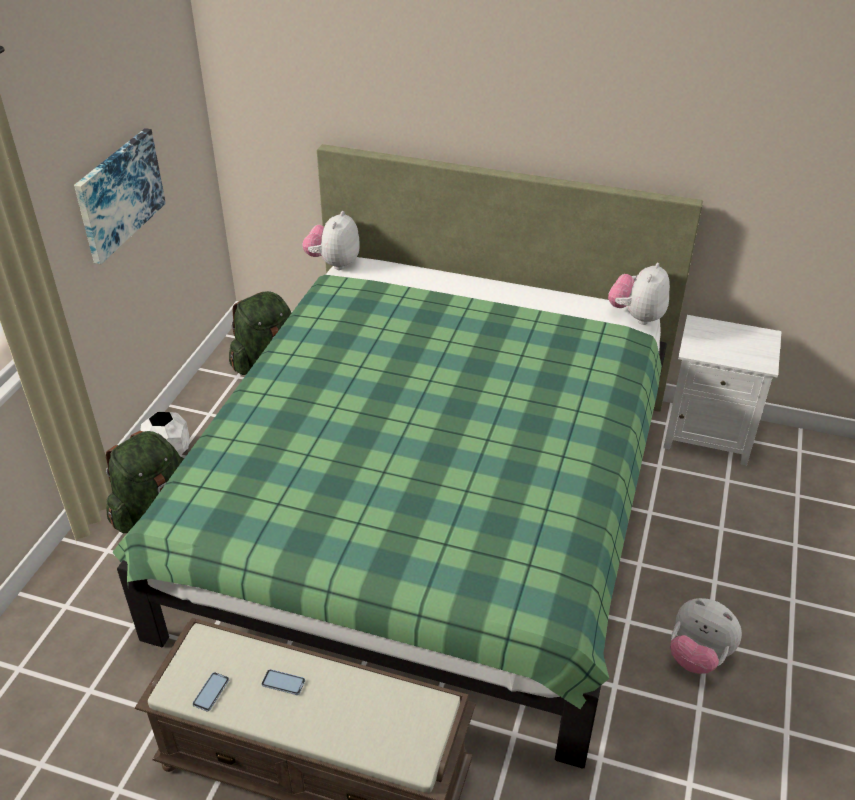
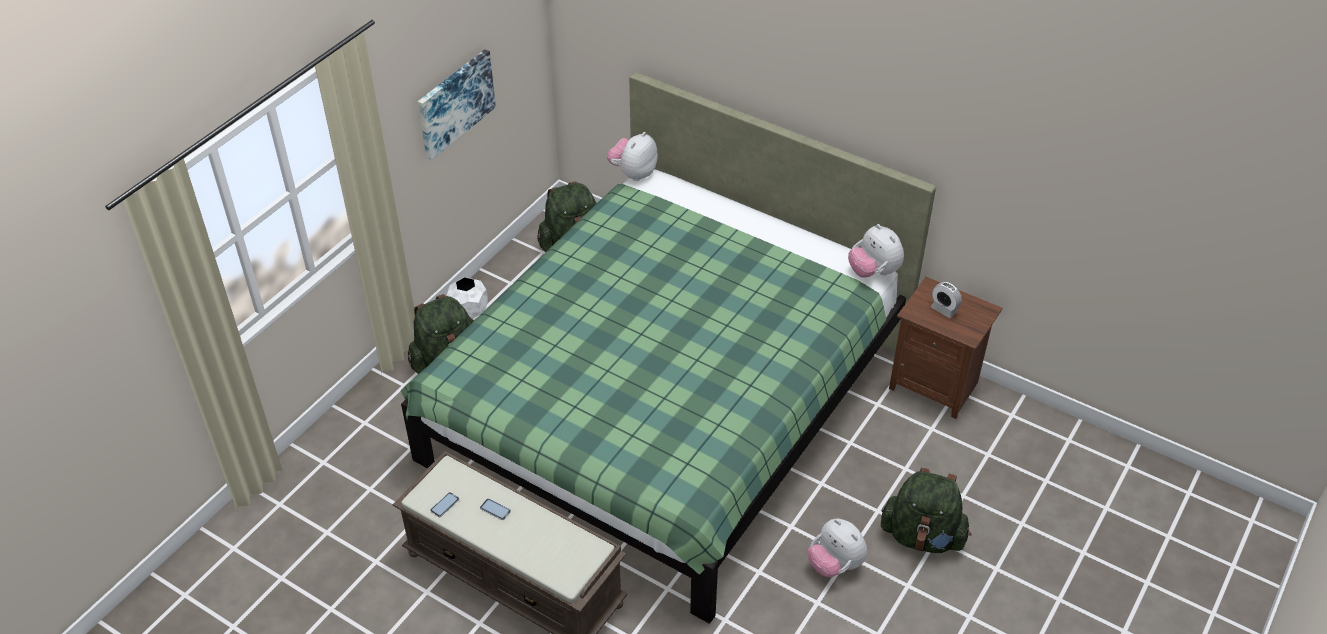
camera: 15 degrees right, 5 degrees up
plush toy [608,263,670,325] -> plush toy turned 75 degrees counterclockwise [848,224,904,278]
white nightstand [663,315,782,465] -> brown nightstand [889,277,1002,419]
none -> green backpack [881,468,972,553]
none -> alarm clock [931,282,962,318]

